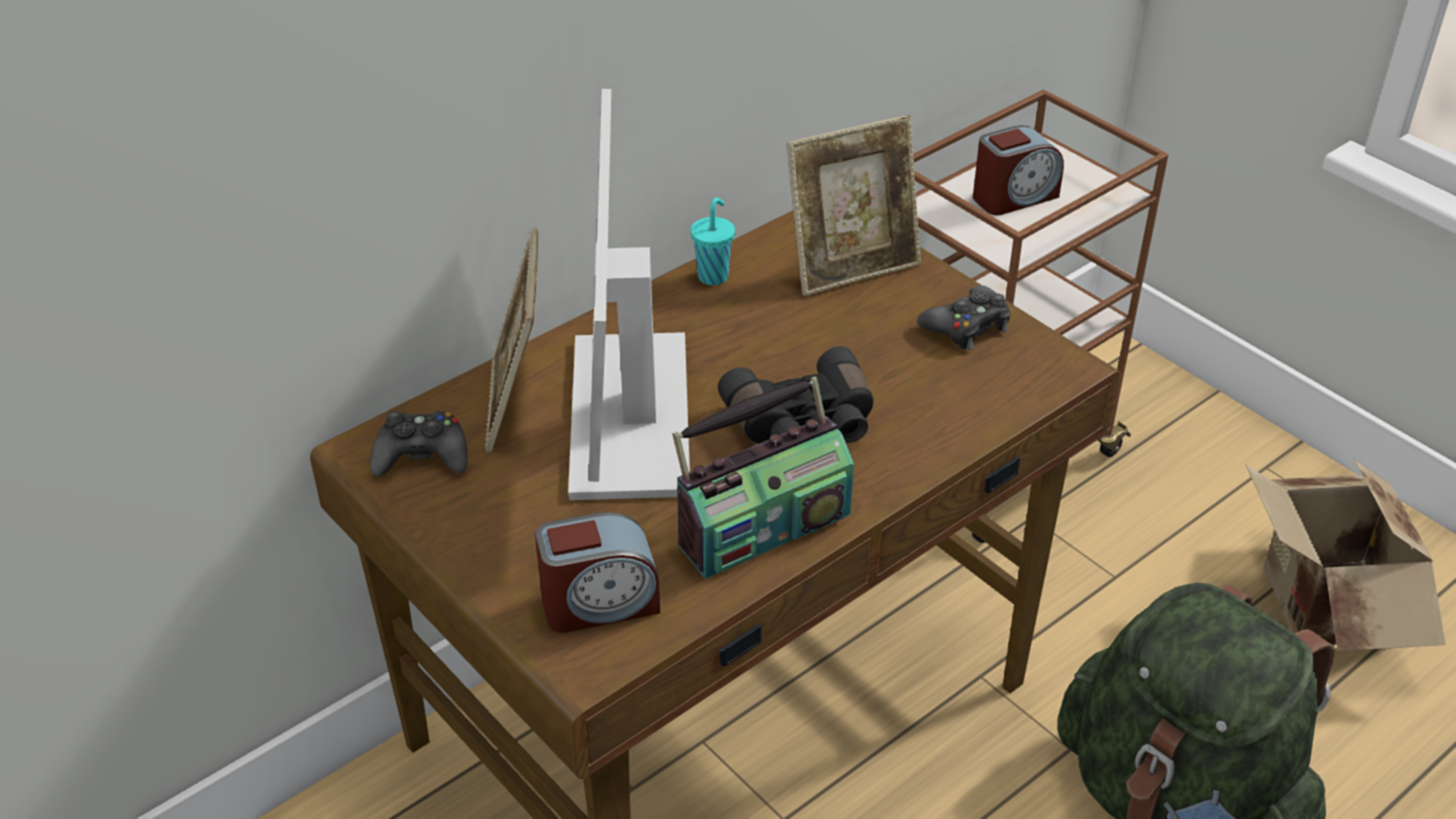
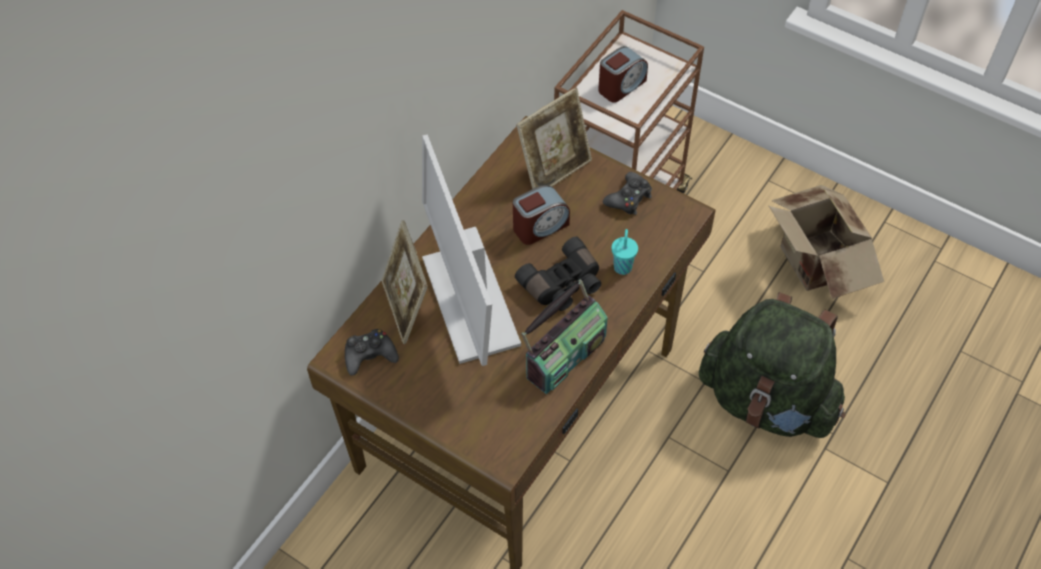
camera: 15 degrees left, 15 degrees up
alarm clock [535,512,660,633] -> alarm clock moved to [513,185,570,245]
turquoise cup [691,197,735,285] -> turquoise cup moved to [612,229,638,275]

